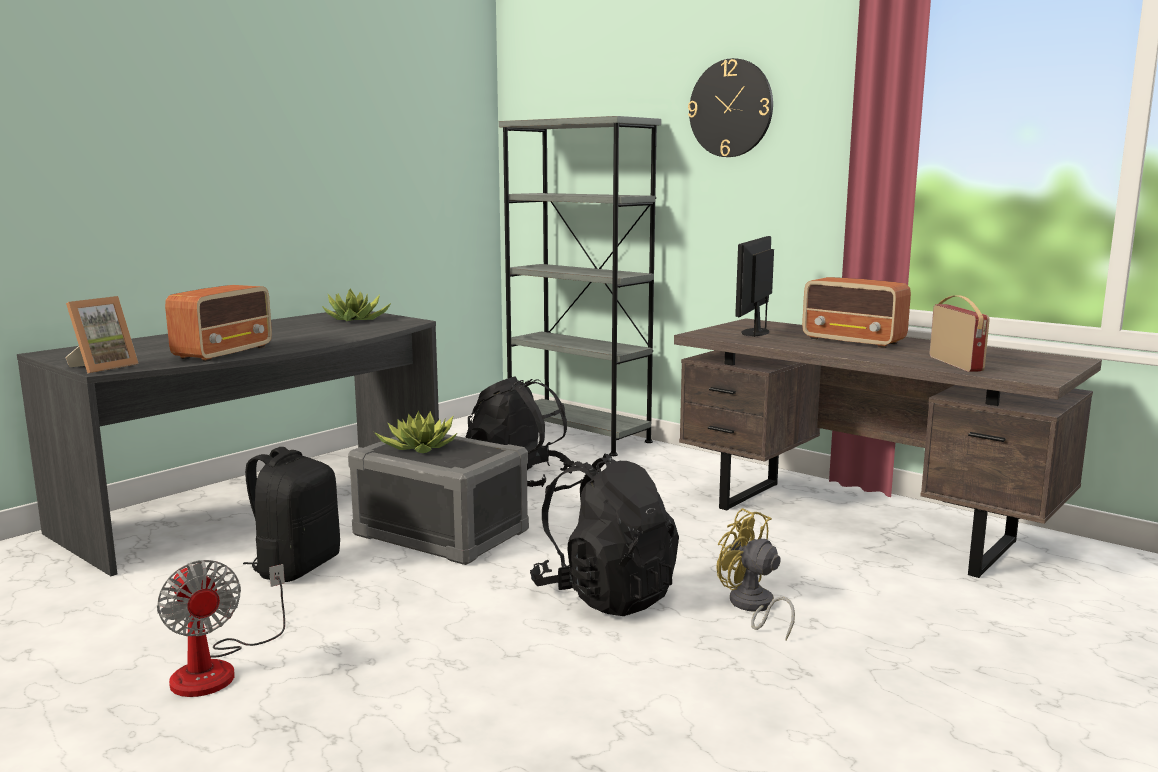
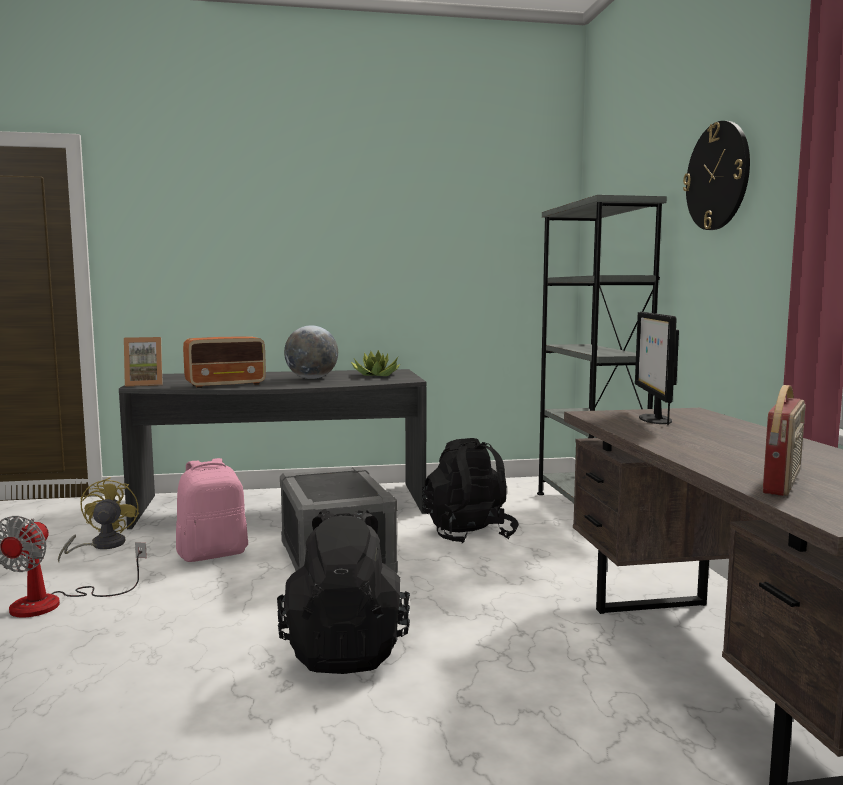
camera: 40 degrees right, 5 degrees down
black backpack [243,447,340,582] -> pink backpack [176,458,248,562]
potted plant [374,410,457,453] -> none
yellow fan [716,508,795,640] -> yellow fan moved to [58,477,139,562]
monitor [735,236,774,337] -> monitor turned 60 degrees counterclockwise [635,312,679,425]
radio [802,277,911,348] -> none
none -> globe [284,325,338,379]

